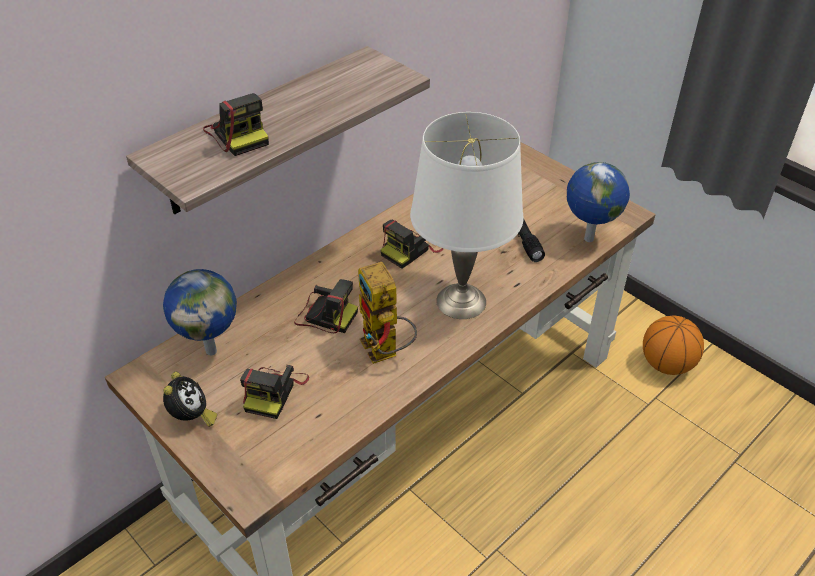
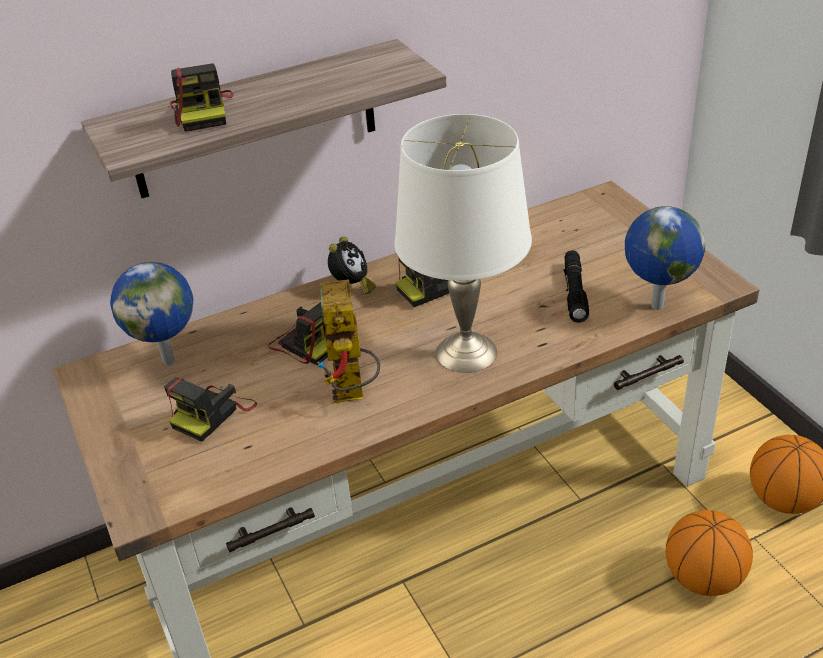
camera: 20 degrees right, 5 degrees down
alarm clock [163,372,217,427] -> alarm clock moved to [328,236,376,294]
none -> basketball [666,510,753,596]

